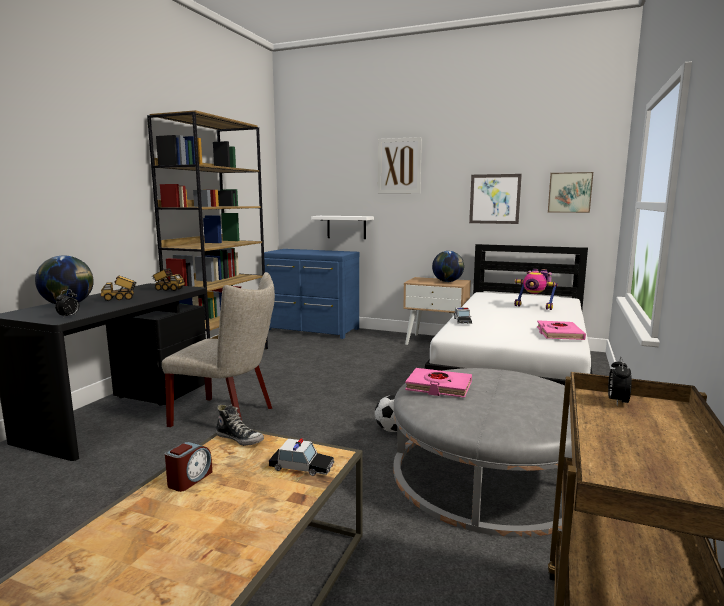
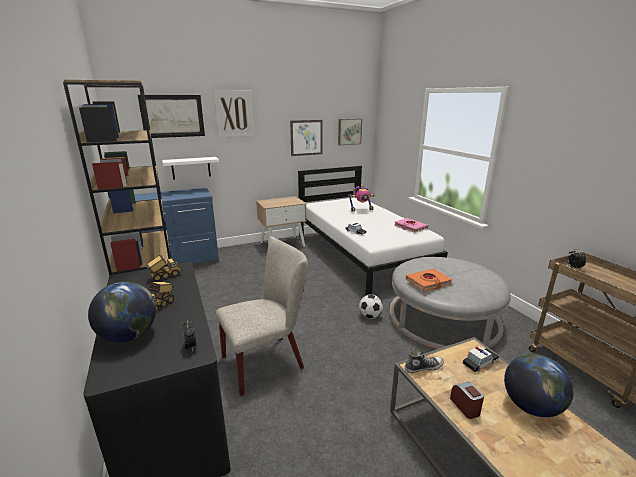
camera: 45 degrees left, 10 degrees up
pink book [405,368,472,398] -> orange book [406,269,452,291]
globe [432,251,464,282] -> globe moved to [504,354,574,417]
none -> picture [138,95,205,138]

